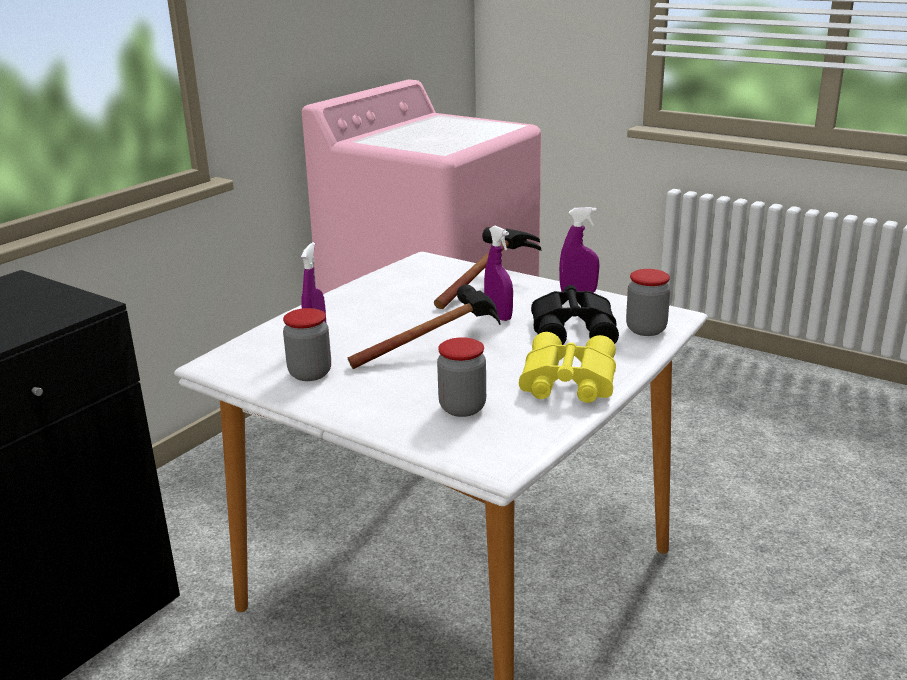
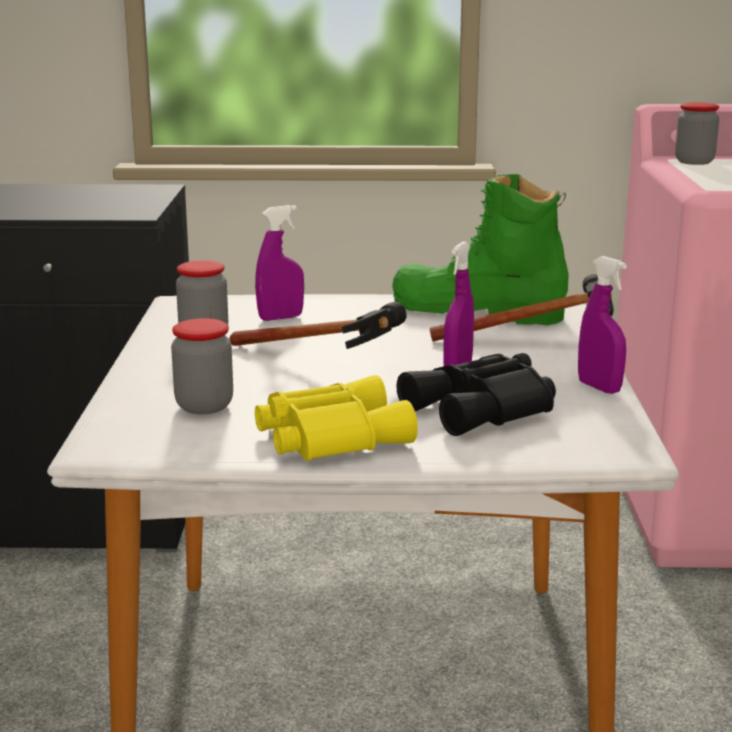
camera: 55 degrees right, 5 degrees down
jar [626,269,670,336] -> jar moved to [675,102,719,165]
none -> green boot [392,174,569,325]

